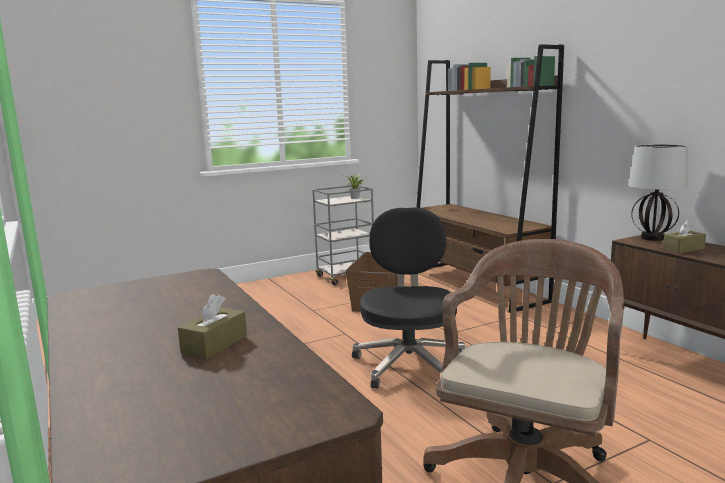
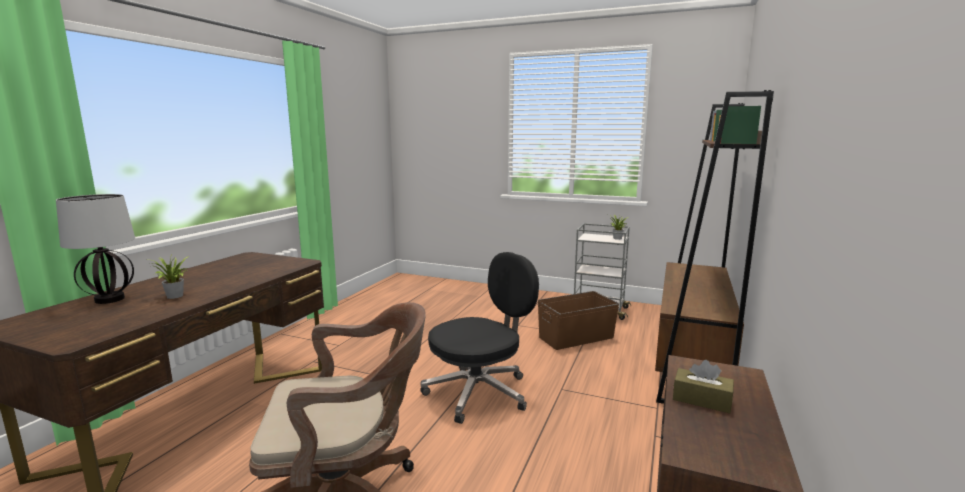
camera: 50 degrees right, 0 degrees up
brown tissue box [178,294,247,360] -> potted plant [152,256,189,299]
table lamp [629,144,688,241] -> table lamp moved to [56,194,135,304]

